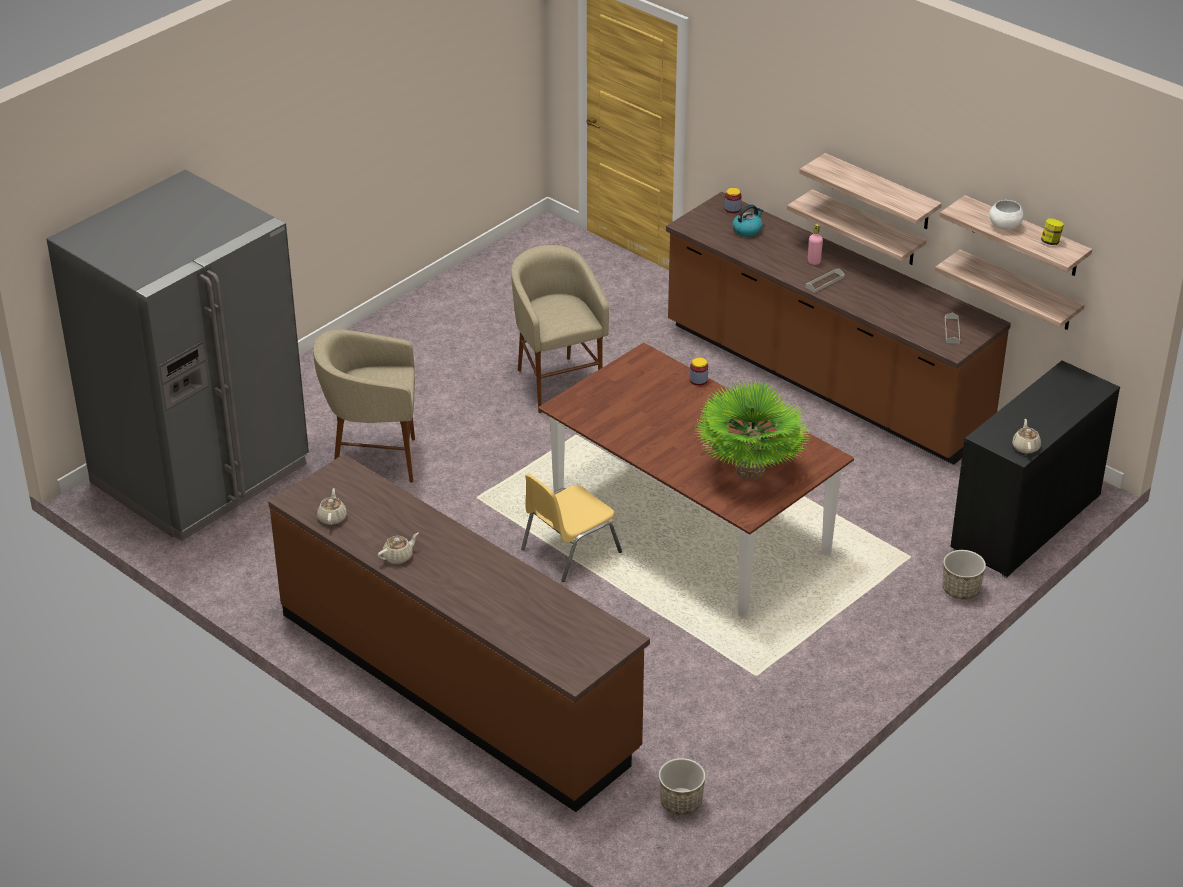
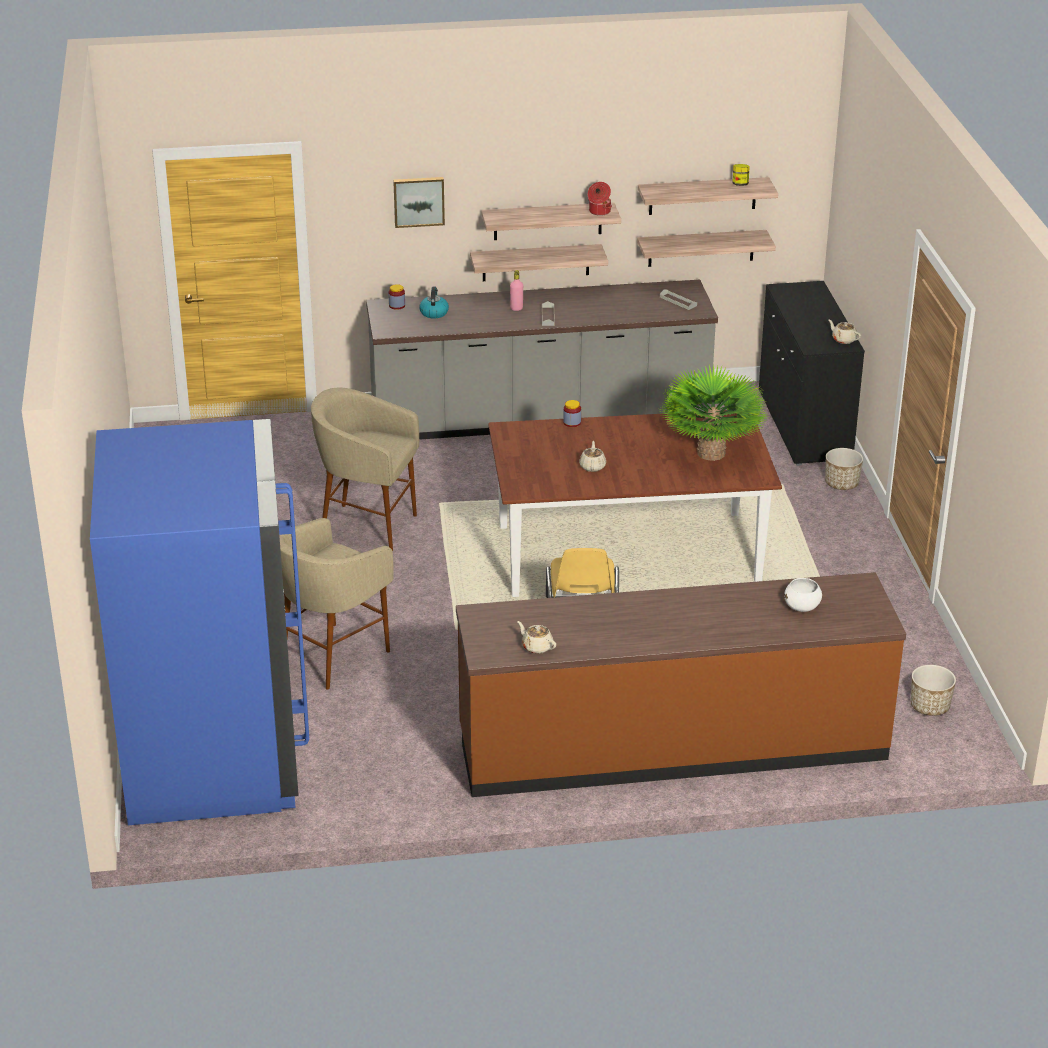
camera: 50 degrees left, 5 degrees down
grey fridge [47,169,309,541] -> blue fridge [90,419,309,825]
beige teapot [378,533,419,564] -> beige teapot moved to [579,441,606,472]
brown counter [666,192,1011,465] -> grey counter [366,280,718,440]
white bowl [989,200,1024,230] -> white bowl moved to [784,578,822,612]
none -> picture [393,177,445,228]
none -> cooking pot [588,182,612,216]

